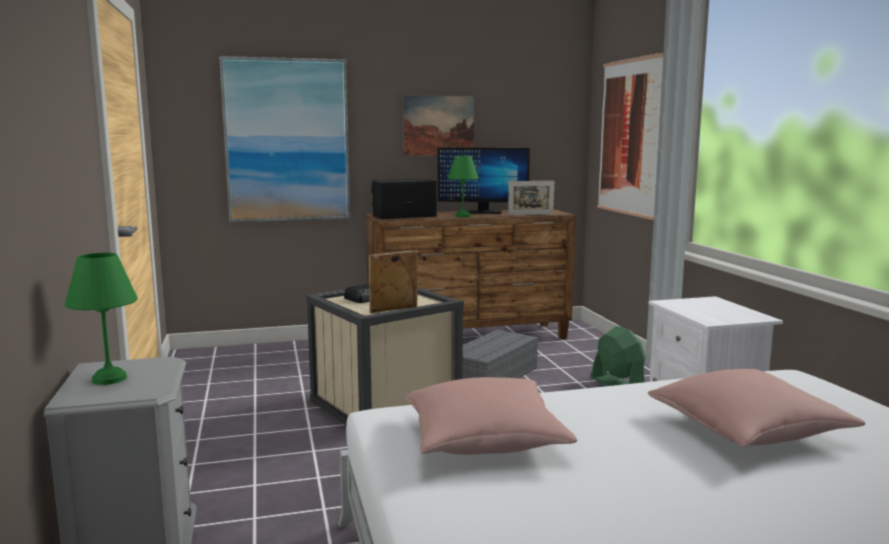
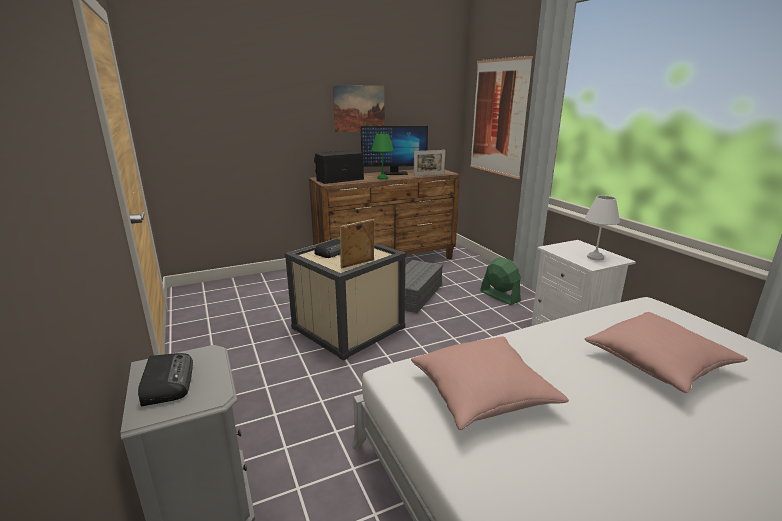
camera: 10 degrees left, 10 degrees up
green table lamp [65,252,138,385] -> radio [138,353,193,406]
picture [219,56,350,223] -> none
none -> white table lamp [585,196,620,261]

